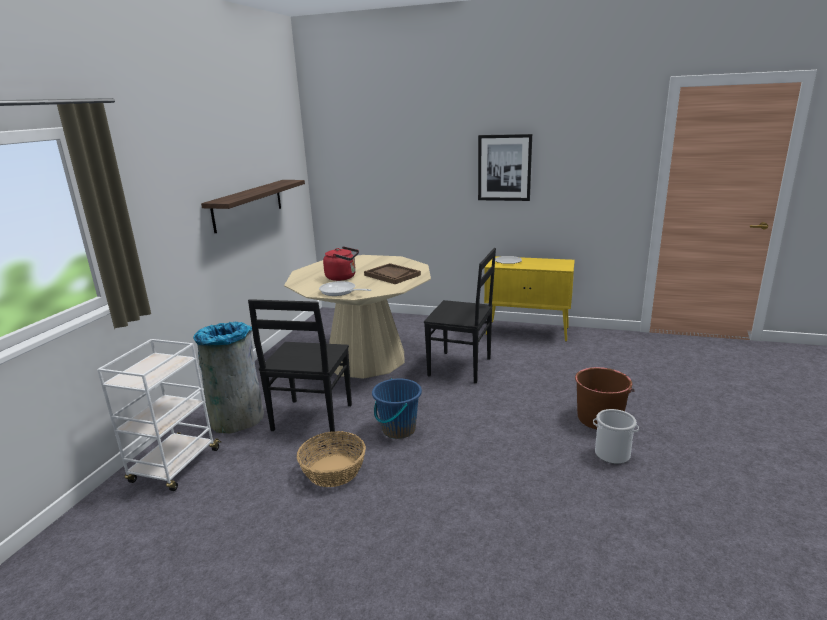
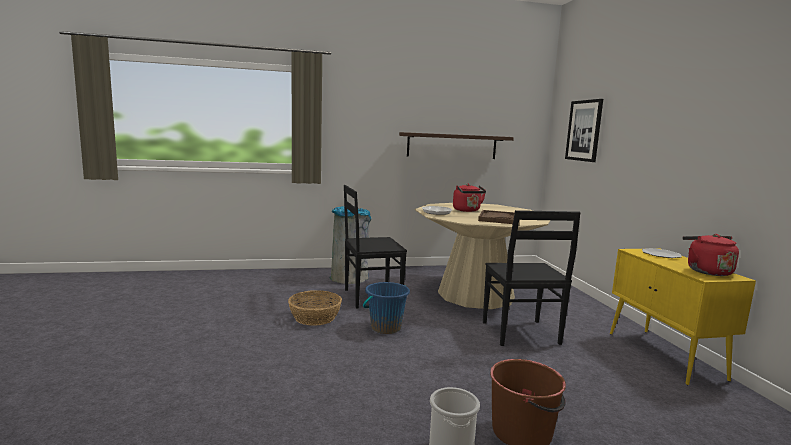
camera: 60 degrees right, 10 degrees down
white cart [97,339,221,491] -> none
picture [478,134,532,201] -> picture moved to [565,99,603,162]
none -> red kettle [683,234,739,276]

